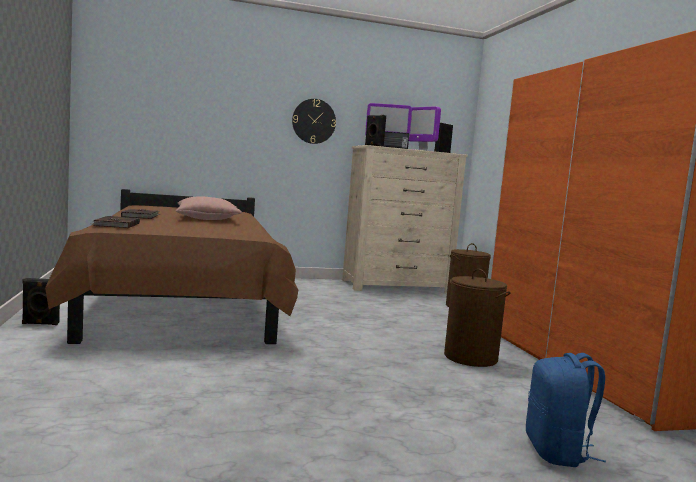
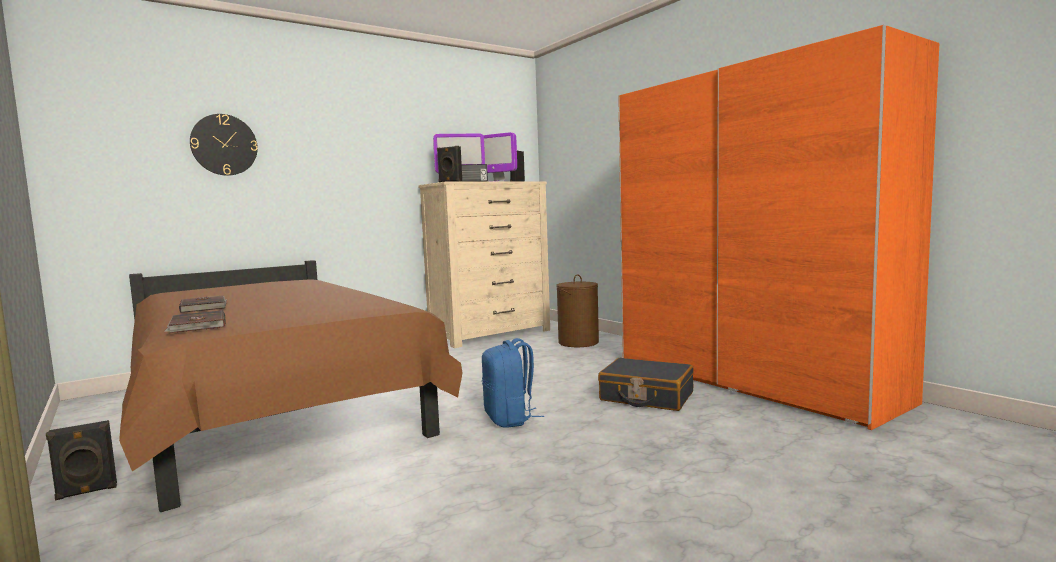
camera: 20 degrees left, 0 degrees up
pink pillow [176,196,242,220] -> none
wall clock [292,99,336,144] -> wall clock moved to [190,114,258,176]
brown laundry basket [444,269,510,367] -> black suitcase [598,358,694,411]
blue backpack [526,353,606,467] -> blue backpack moved to [482,338,544,428]

